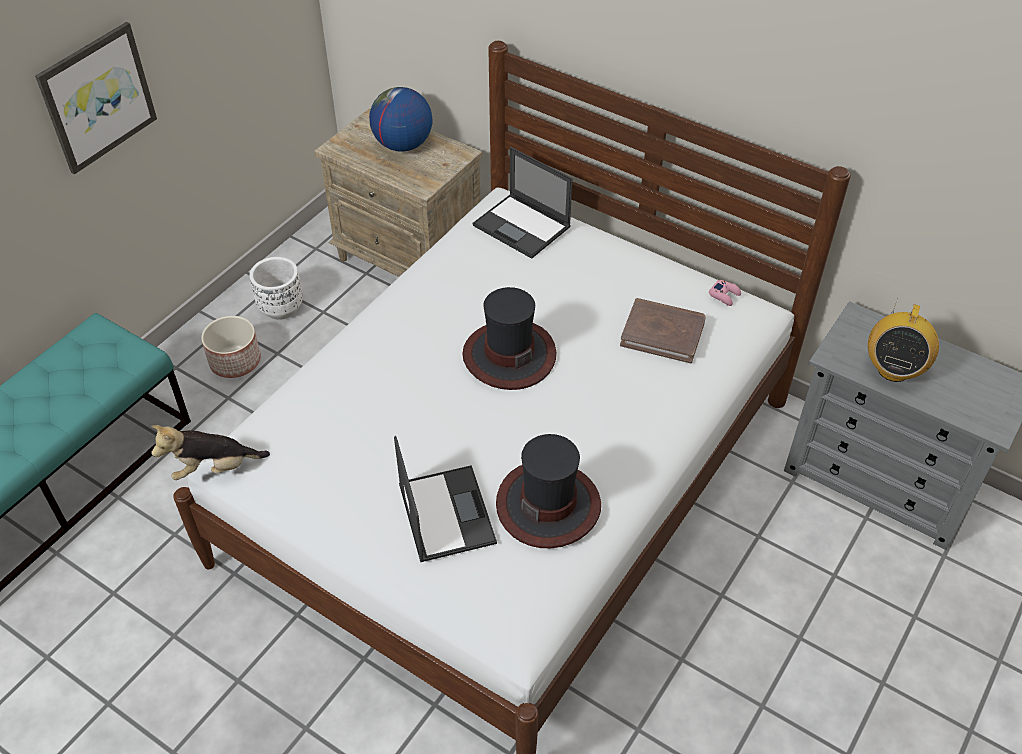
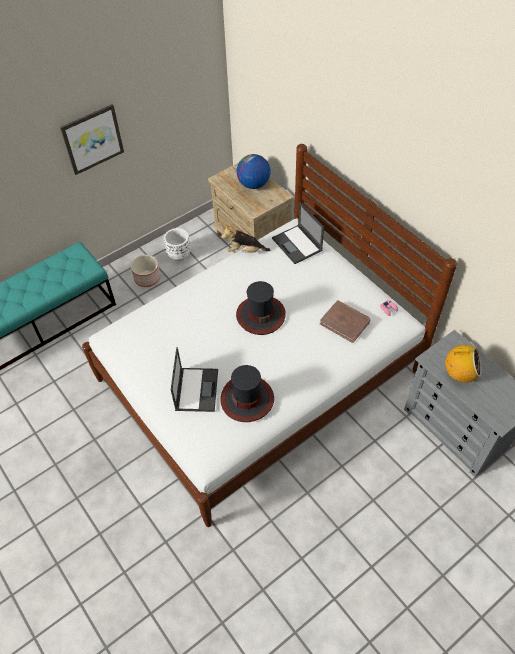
camera: 20 degrees right, 5 degrees up
plush toy [151,425,270,480] -> plush toy moved to [221,224,271,253]
radio [868,298,939,382] -> radio turned 120 degrees counterclockwise [445,345,482,383]

